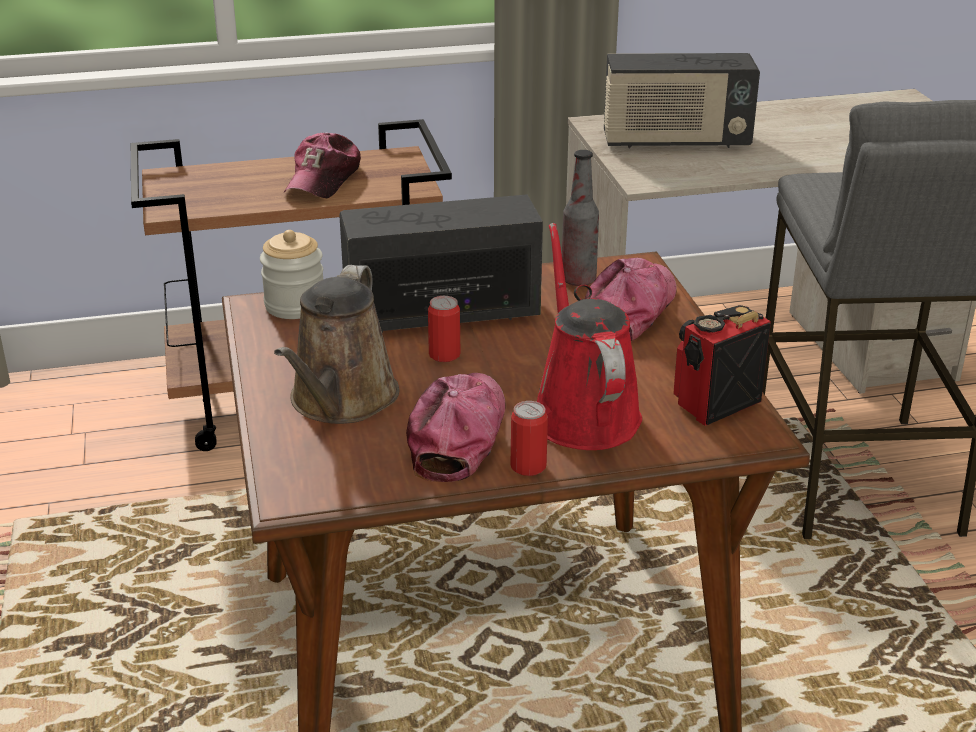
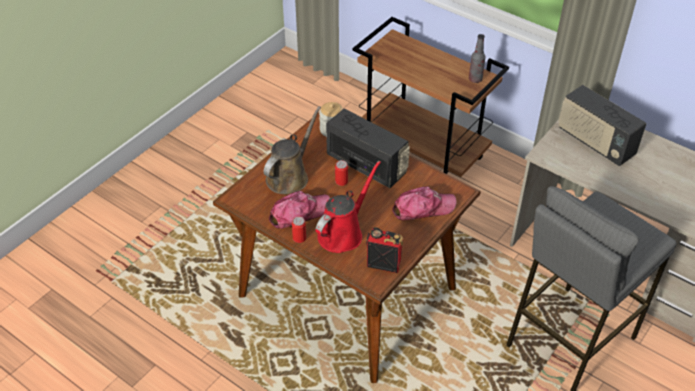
camera: 50 degrees right, 15 degrees up
brown watering can [274,265,399,424] -> brown watering can turned 150 degrees clockwise [264,106,321,194]
cap [284,132,361,198] -> none
bottle [562,150,599,286] -> bottle moved to [469,34,485,83]

